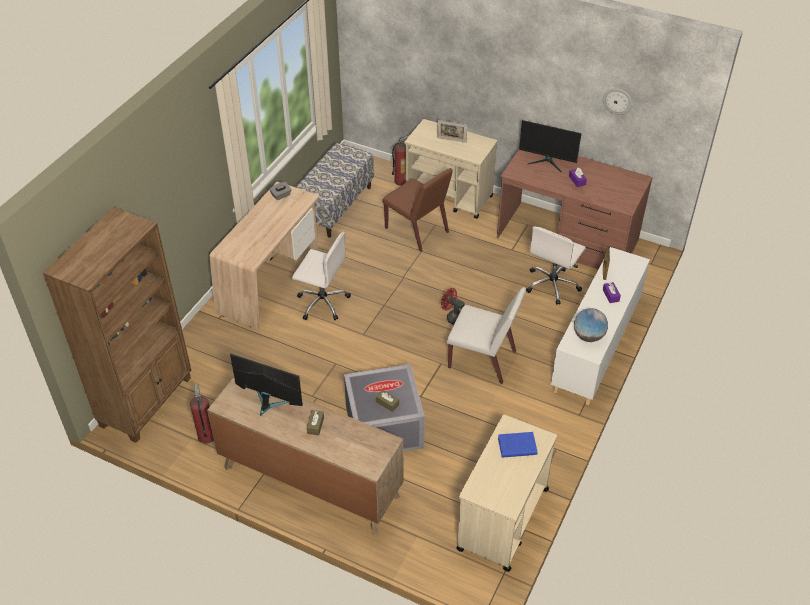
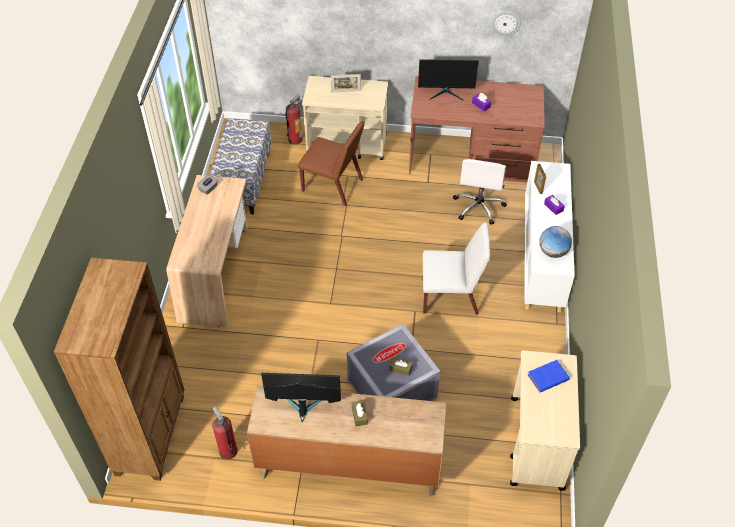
camera: 20 degrees left, 5 degrees up
white office chair [292,232,351,320] -> none
red fan [441,288,465,325] -> none

